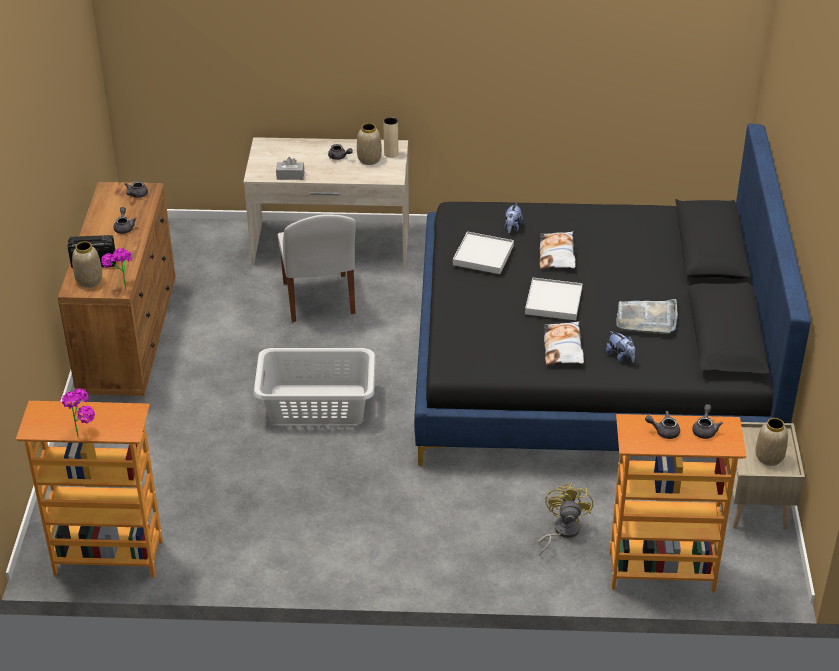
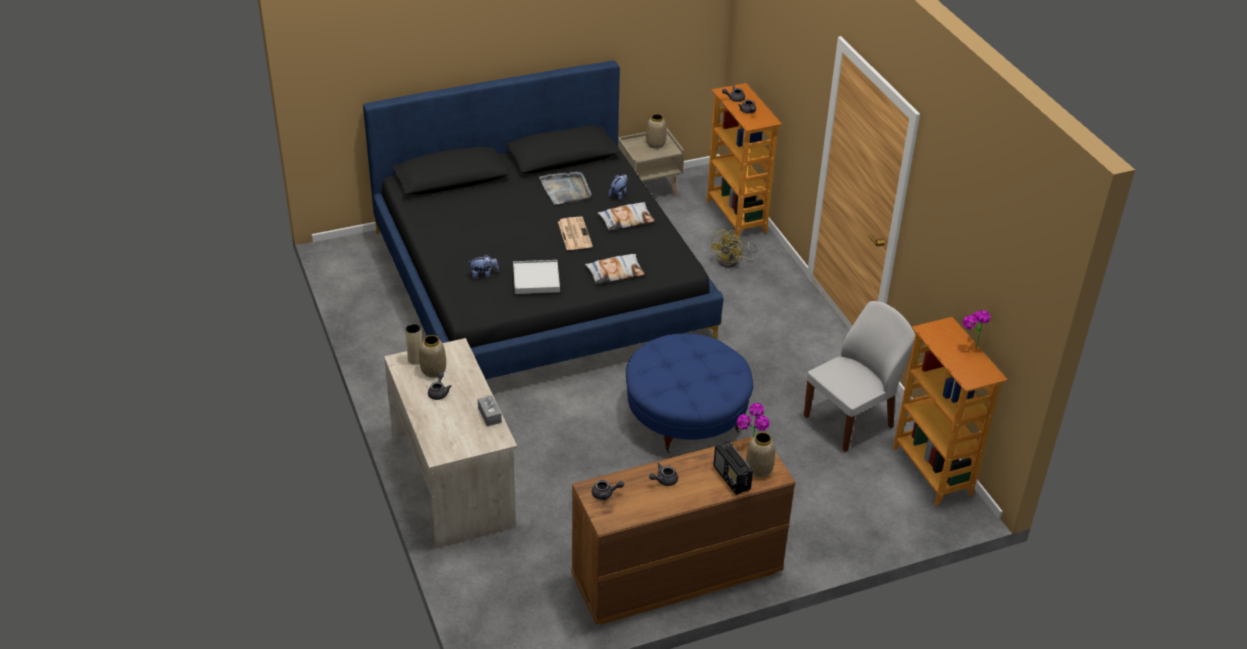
camera: 115 degrees left, 0 degrees up
grey laundry basket [254,348,376,424] -> blue ottoman [626,334,753,453]
white chair [278,214,356,322] -> white chair moved to [804,301,915,452]
white tray [525,278,583,320] -> newspaper [558,217,593,250]
yellow fan [538,483,593,556] -> yellow fan turned 45 degrees counterclockwise [710,230,757,268]
pillow [539,231,575,269] -> pillow moved to [585,254,645,284]

